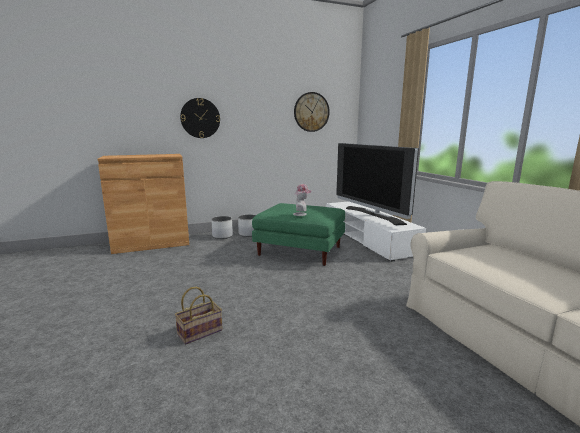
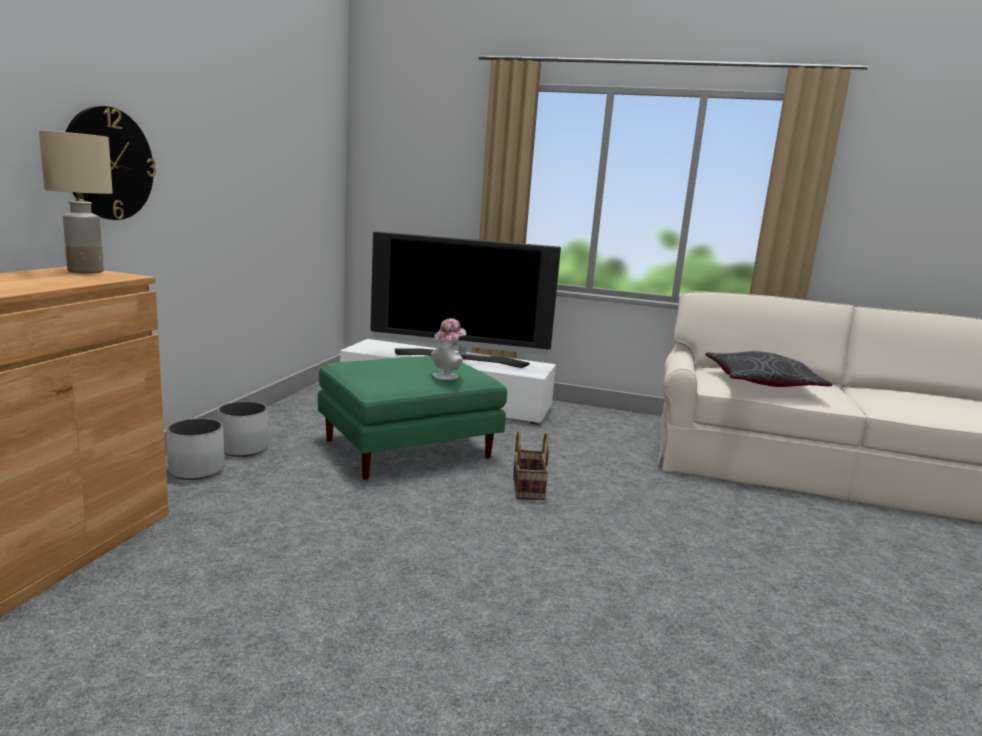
camera: 55 degrees left, 0 degrees up
basket [175,287,222,345] -> basket moved to [513,430,549,500]
wall clock [294,92,330,132] -> none
none -> beige table lamp [39,130,113,274]
none -> grey pillow [705,351,832,387]

